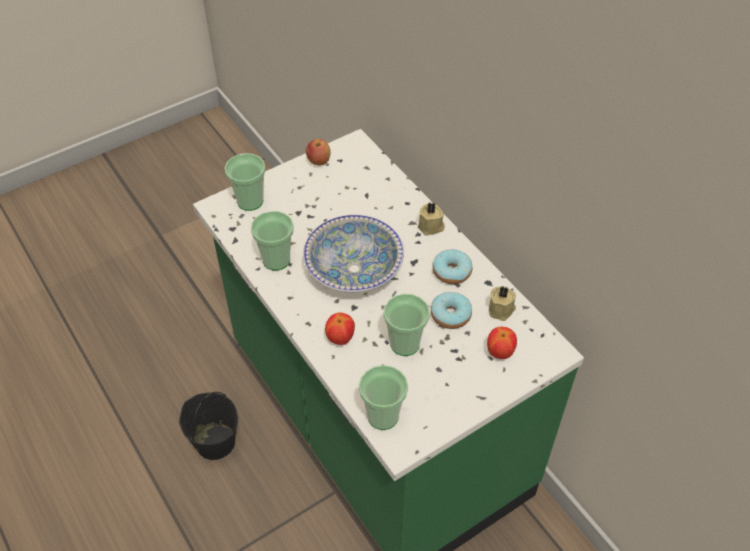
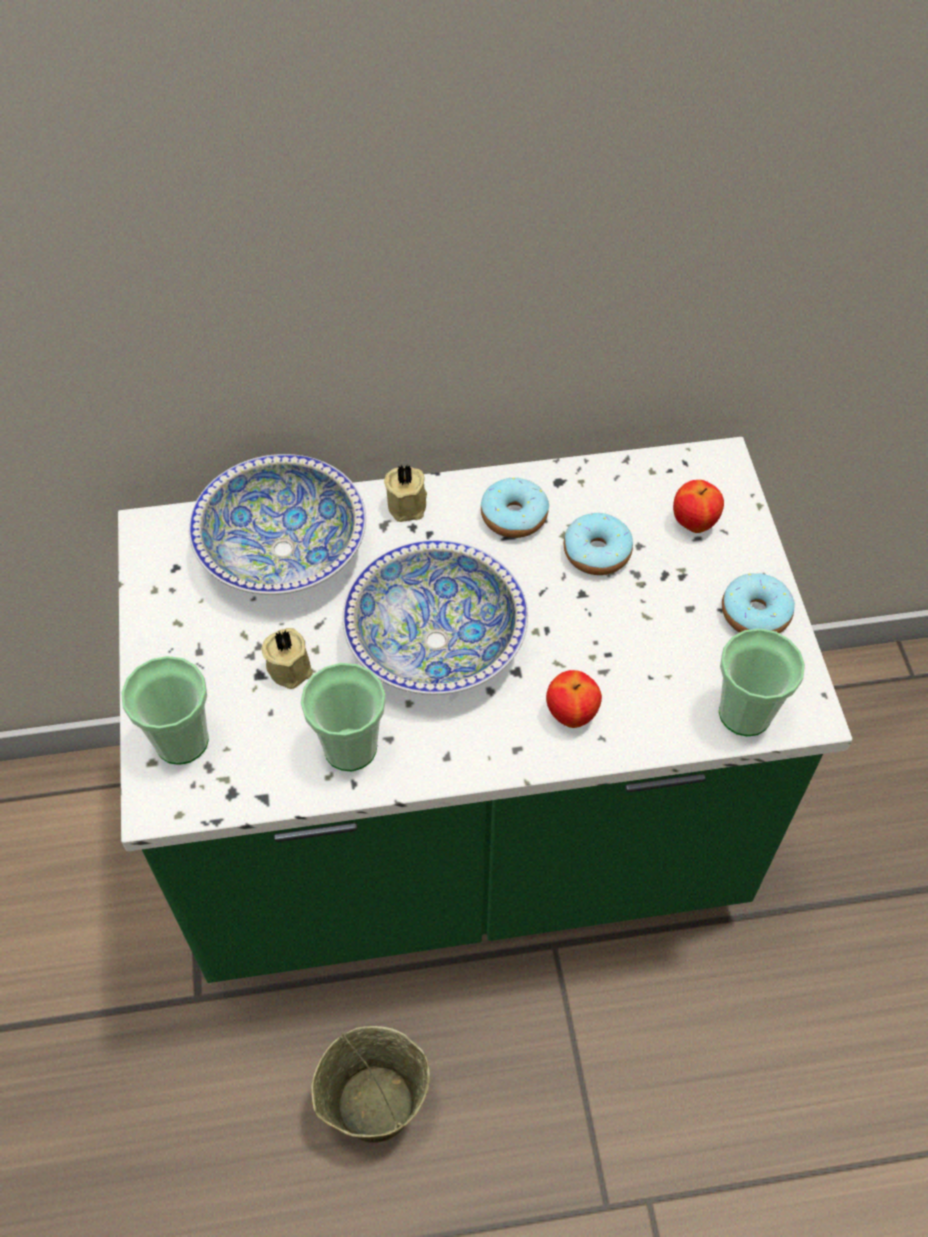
camera: 65 degrees left, 5 degrees up
black bucket [179,392,238,460] -> beige bucket [311,1026,430,1143]
apple [306,139,331,165] -> none
cup [384,294,430,356] -> none
beige candle [489,286,516,321] -> beige candle moved to [261,628,313,689]
none -> bowl [189,454,366,595]
none -> donut [722,573,795,633]

